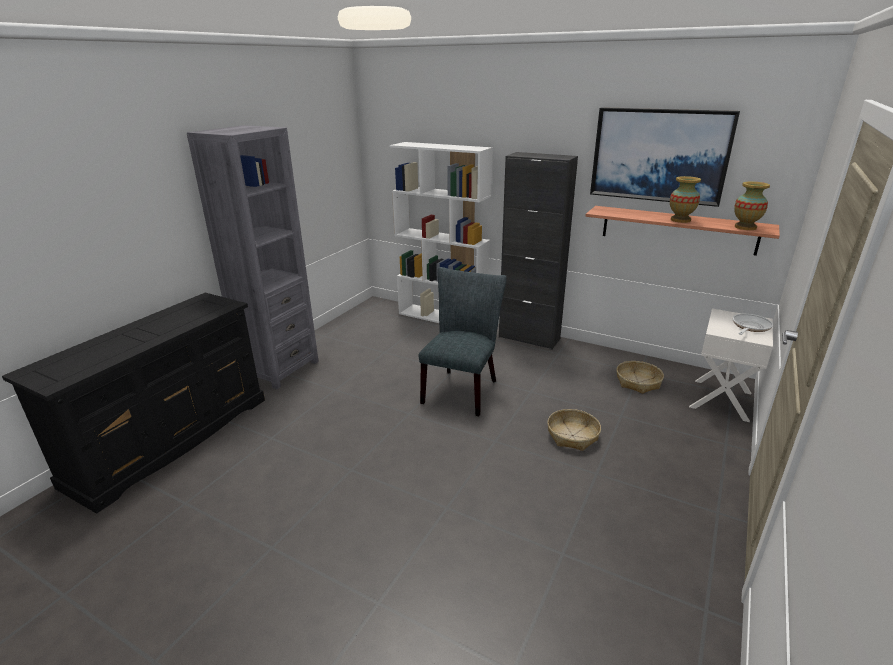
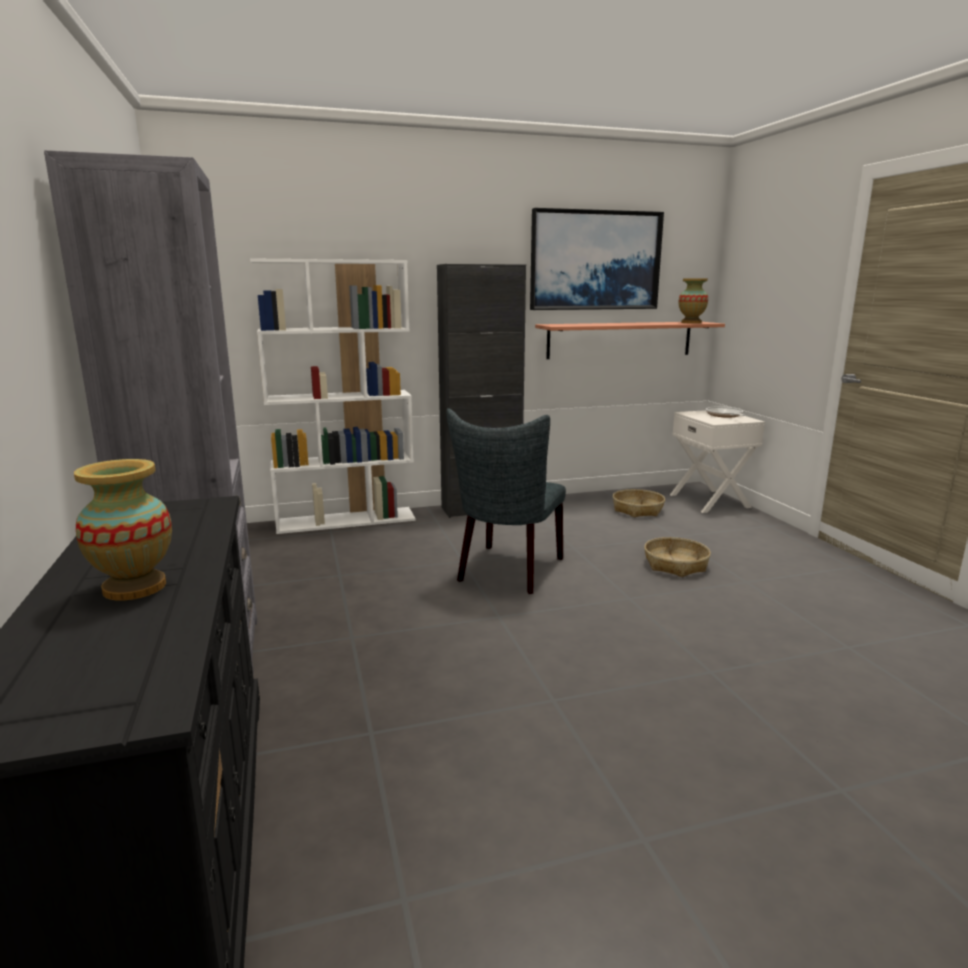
camera: 45 degrees left, 10 degrees down
grey chair [419,267,507,416] -> grey chair turned 135 degrees counterclockwise [447,408,566,594]
vase [670,176,701,223] -> vase moved to [74,459,172,600]

